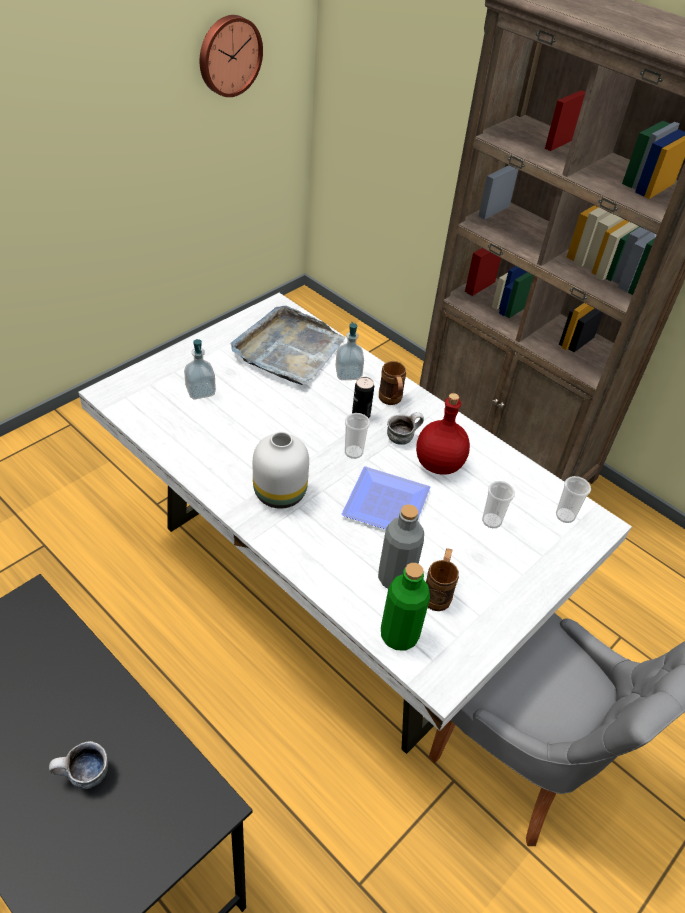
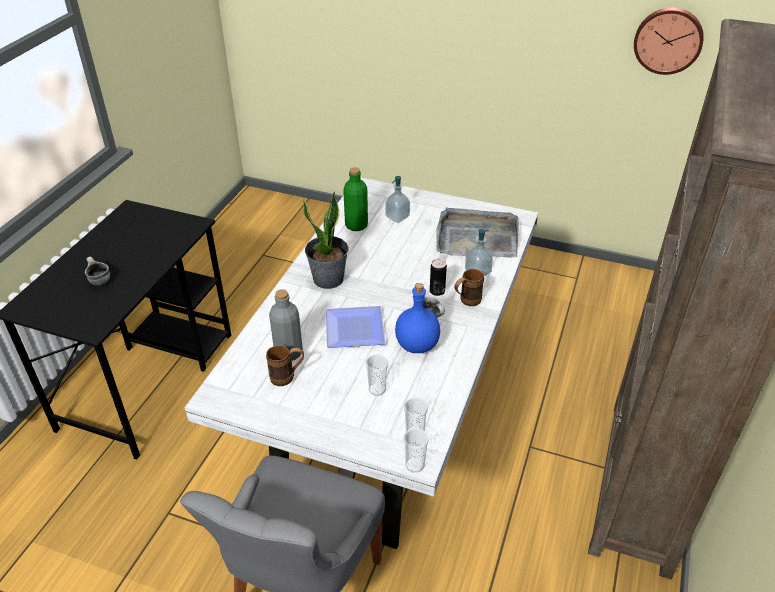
camera: 70 degrees right, 5 degrees down
white vase [253,432,309,509] -> potted plant [303,191,349,289]
cup [345,413,370,459] -> cup moved to [403,428,429,473]
green bottle [381,563,430,651] -> green bottle moved to [343,167,368,231]
red bottle [416,393,470,475] -> blue bottle [395,283,440,353]

